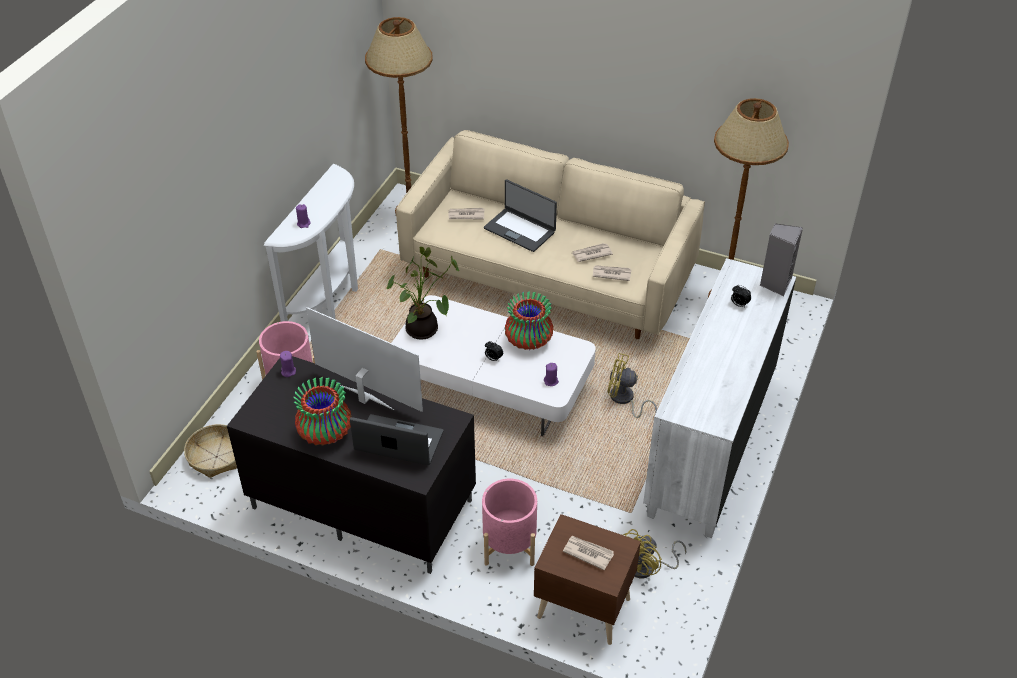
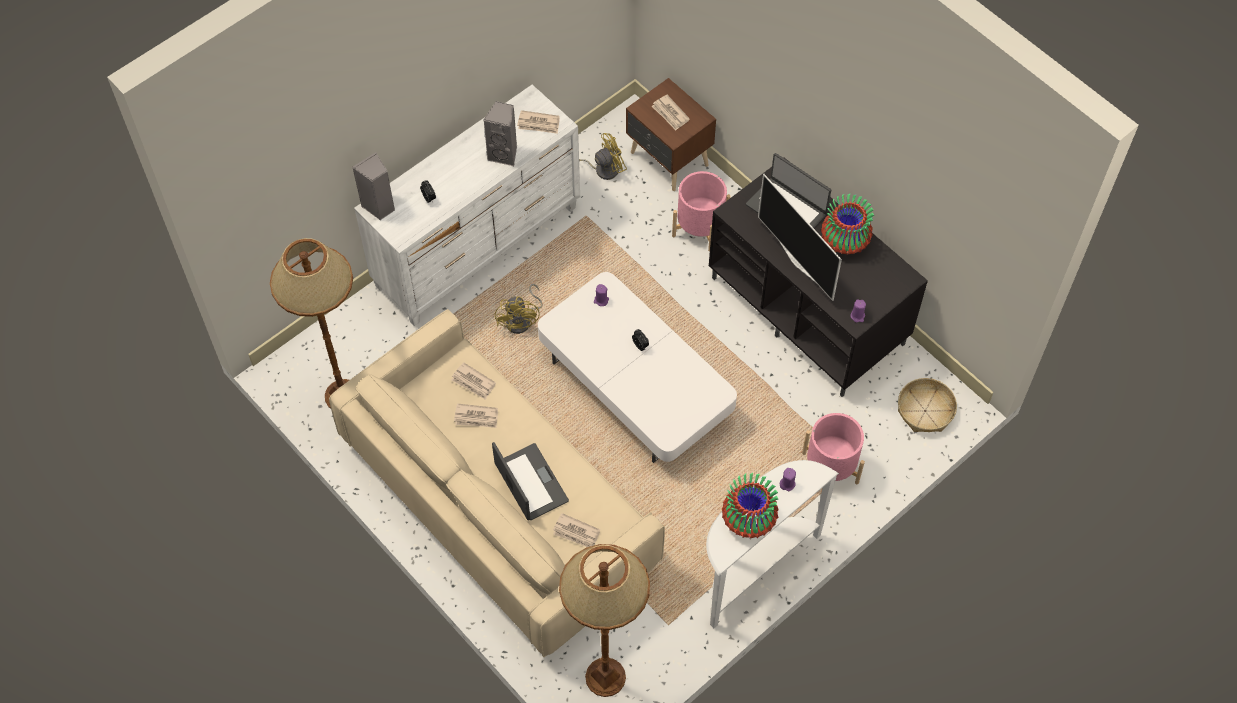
camera: 155 degrees left, 15 degrees up
potted plant [387,247,459,340] -> none
vase [505,291,553,350] -> vase moved to [722,473,778,539]
yellow fan [607,353,657,418] -> yellow fan turned 45 degrees clockwise [494,284,542,334]
none -> grey speaker [483,101,517,166]
none -> newspaper [517,110,560,134]

